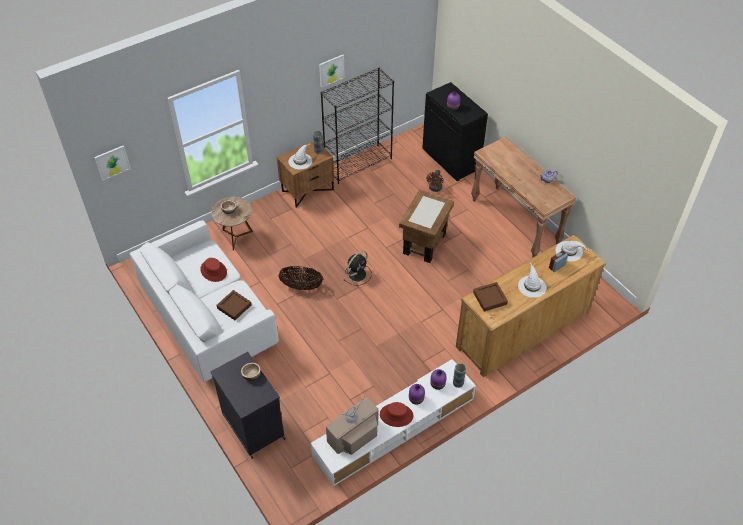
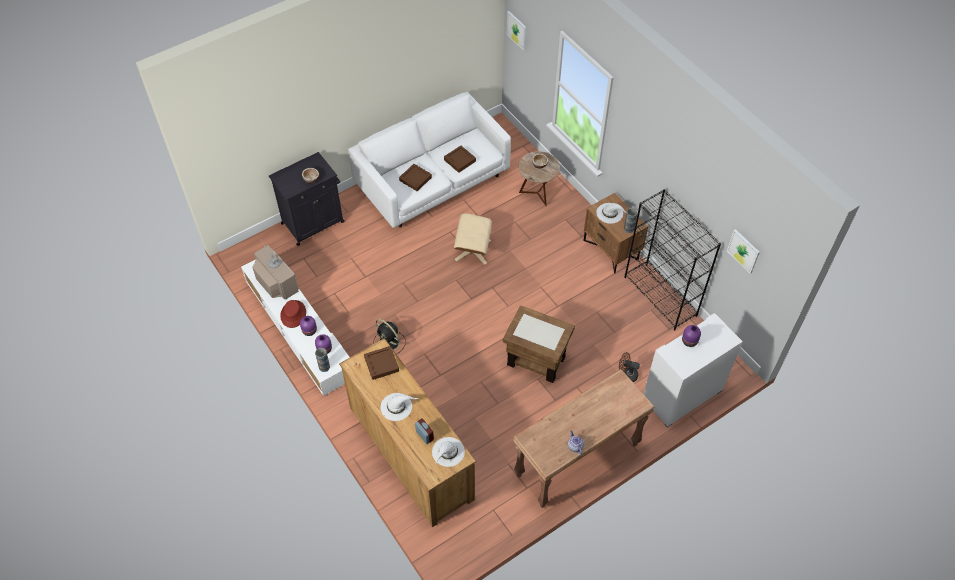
camera: 90 degrees right, 5 degrees up
red hat [200,258,227,282] -> brown tray [444,146,476,173]
basket [278,266,323,290] -> beige ottoman [454,213,492,265]
picture [319,55,345,88] -> picture moved to [727,229,760,274]
black fan [344,251,372,286] -> black fan moved to [374,319,406,354]
black cabinet [422,82,488,182] -> white cabinet [643,313,743,427]

